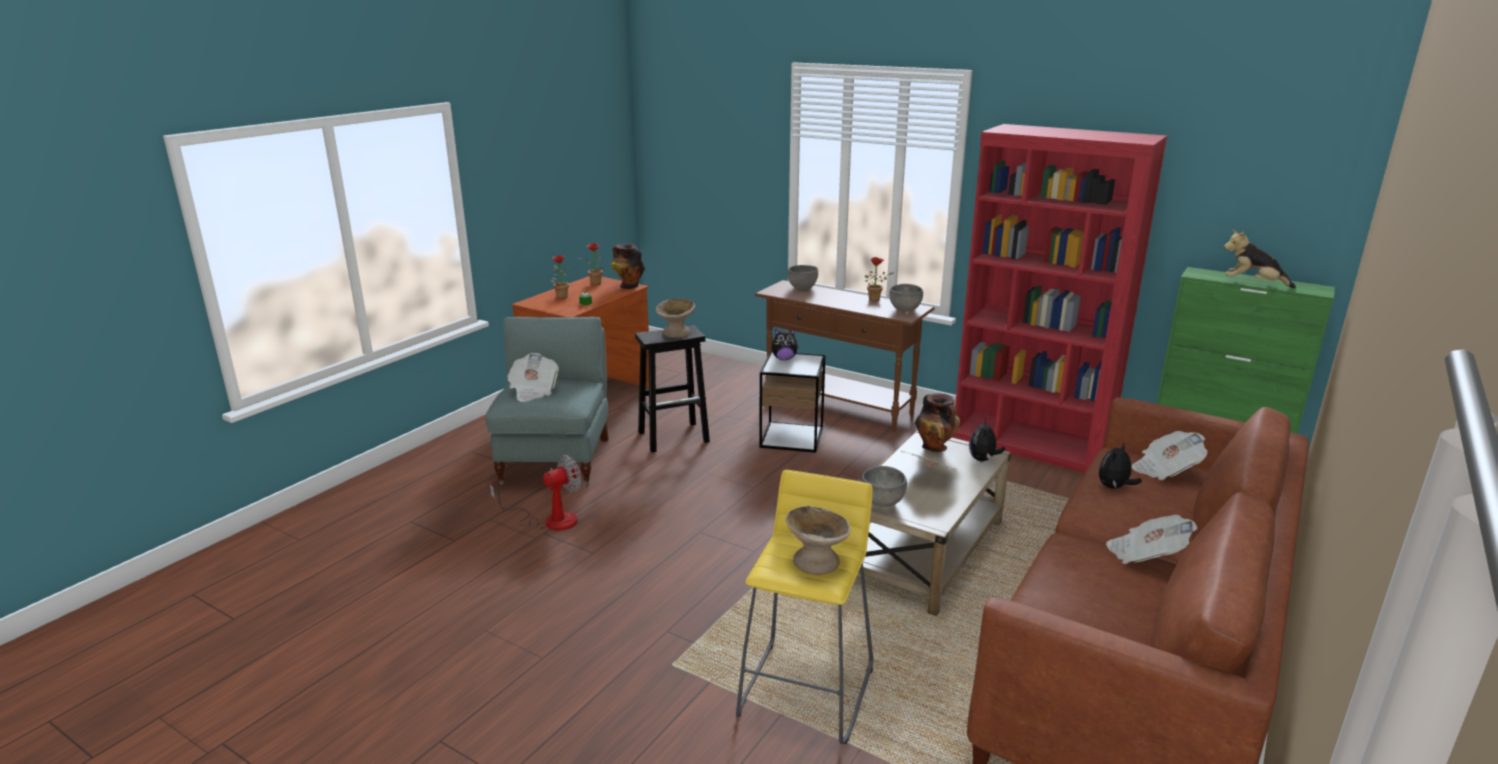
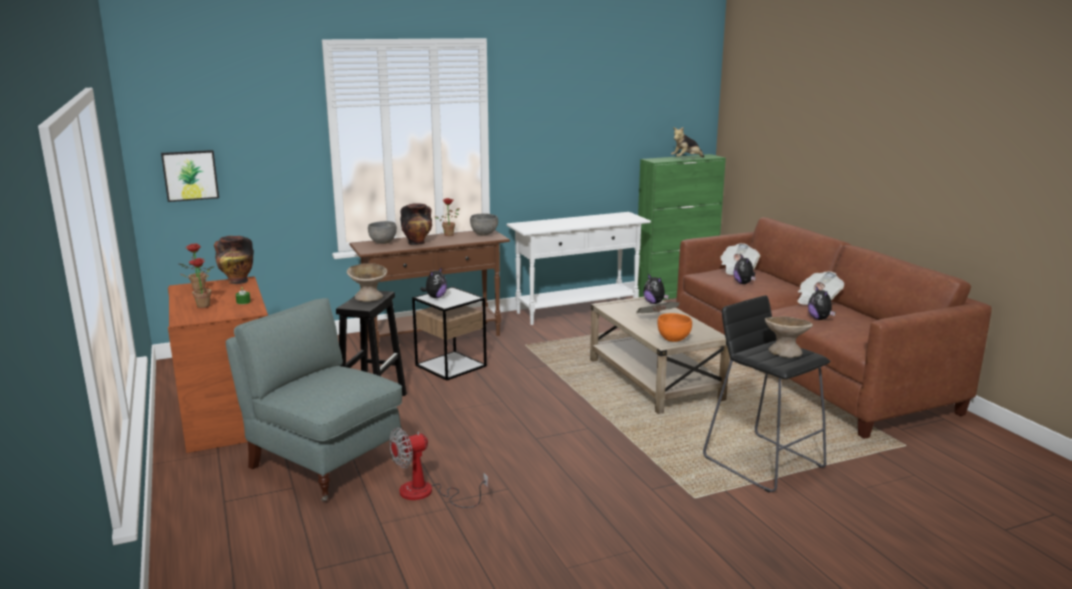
camera: 55 degrees left, 5 degrees down
fan [490,455,581,531] -> fan turned 120 degrees counterclockwise [389,427,488,508]
newspaper [507,353,559,402] -> none
yellow stool [736,470,873,744] -> black stool [703,295,831,493]
grey bowl [861,466,907,507] -> orange bowl [657,313,692,342]
vase [915,393,960,452] -> vase moved to [400,203,432,245]
red bookcase [952,124,1167,474] -> white console table [506,212,651,325]
none -> picture [161,150,219,202]
none -> plush toy [808,286,835,320]

